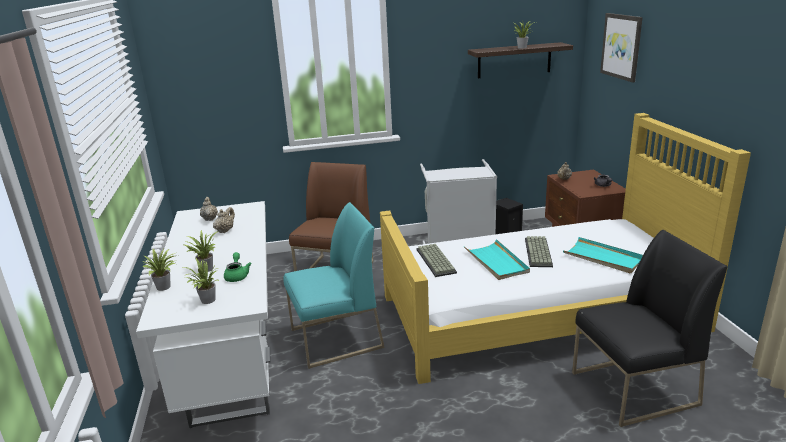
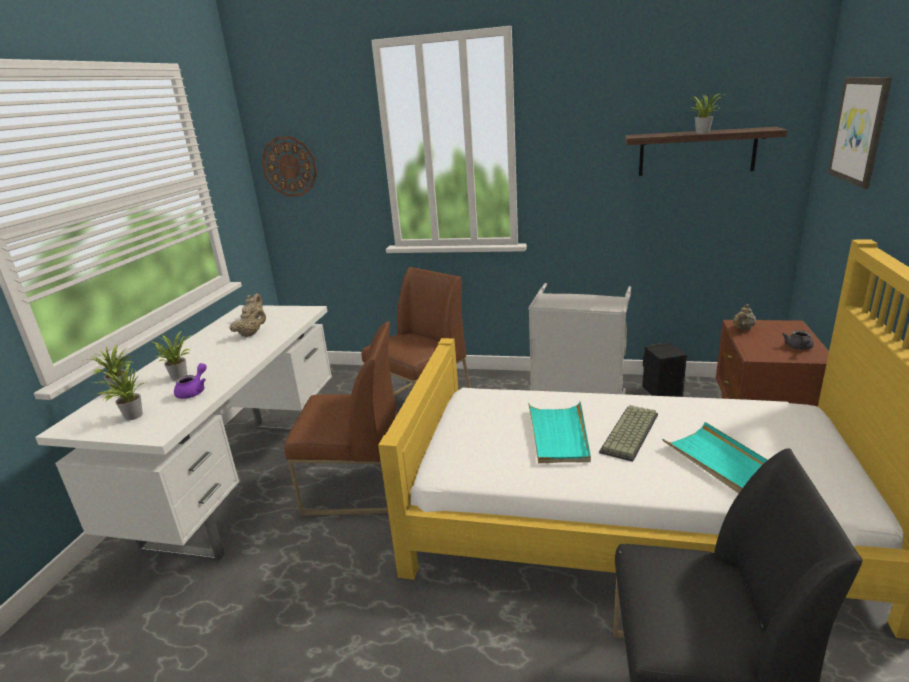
camera: 25 degrees right, 0 degrees up
green teapot [224,252,252,282] -> purple teapot [174,363,207,399]
turquoise chair [283,202,385,369] -> brown chair [284,321,397,516]
keyboard [416,244,457,277] -> none
none -> wall clock [261,136,317,197]

